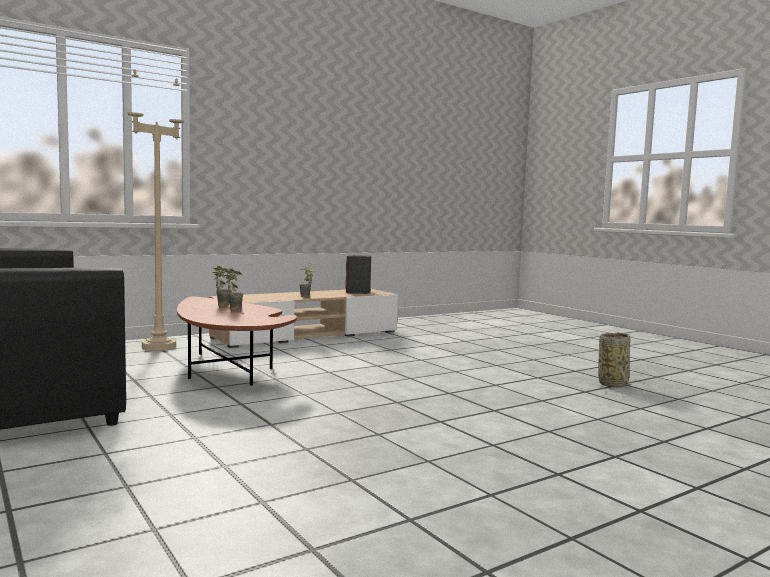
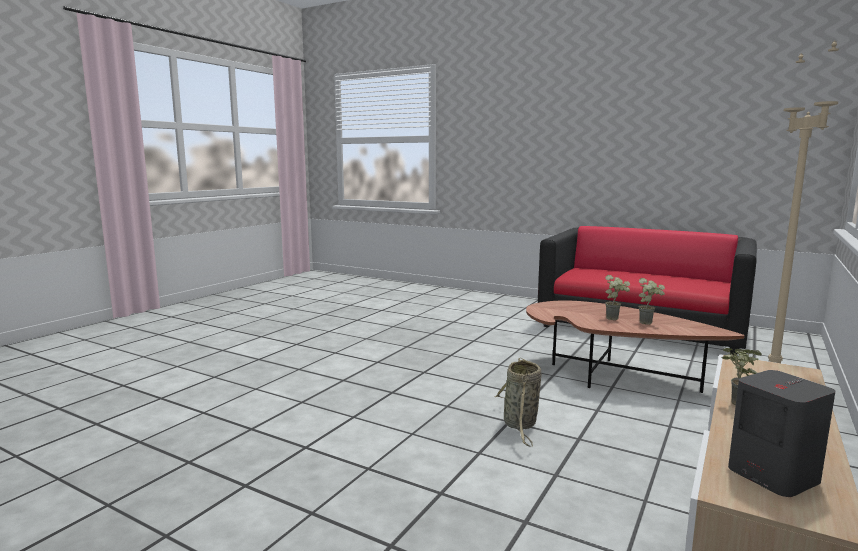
camera: 155 degrees right, 5 degrees up
basket [598,332,631,389] -> basket moved to [495,358,541,447]

